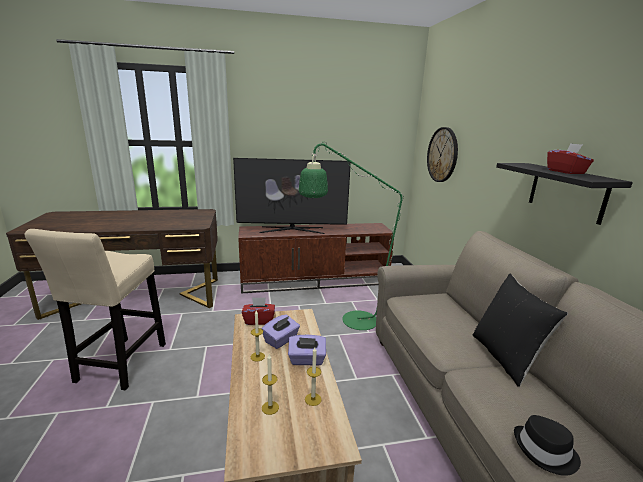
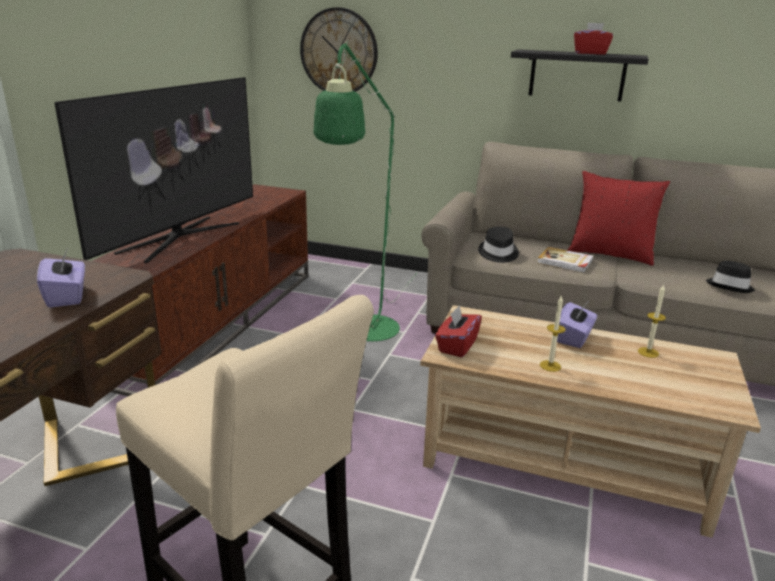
camera: 60 degrees left, 5 degrees up
purple tissue box [262,314,300,349] -> purple tissue box moved to [37,250,85,308]
candle [262,354,279,415] -> none
black pillow [473,274,568,387] -> red pillow [567,171,670,266]
none -> black hat [478,227,519,263]
none -> book [537,247,594,273]

